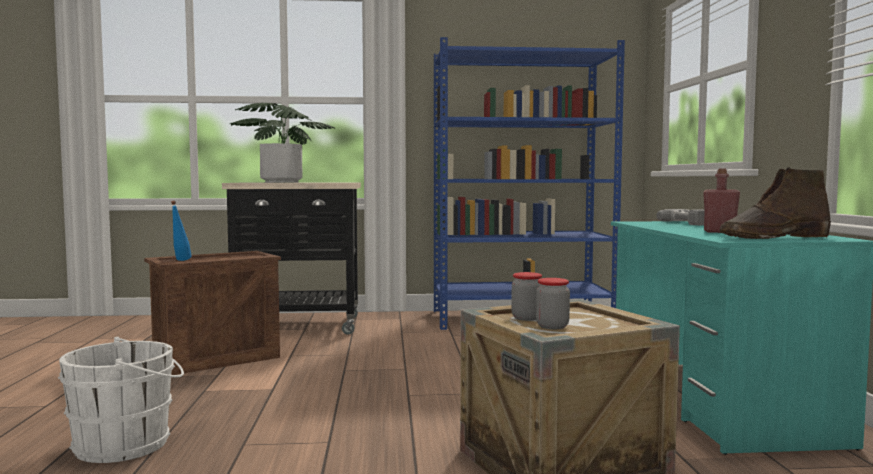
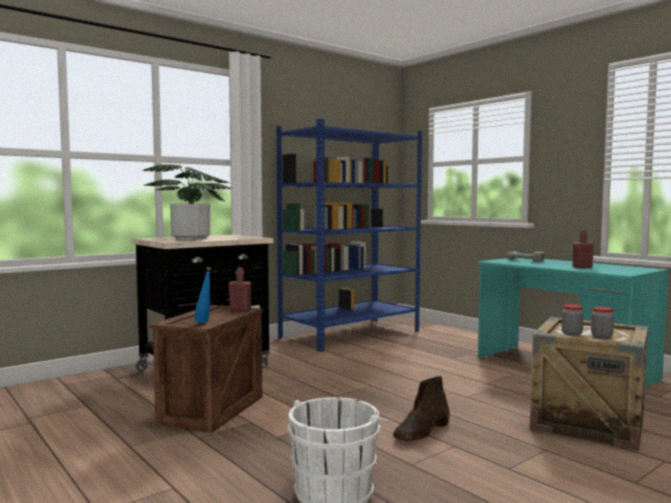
camera: 35 degrees left, 0 degrees up
brown boot [720,168,831,239] -> brown boot moved to [393,376,450,441]
none -> red bottle [229,268,251,312]

